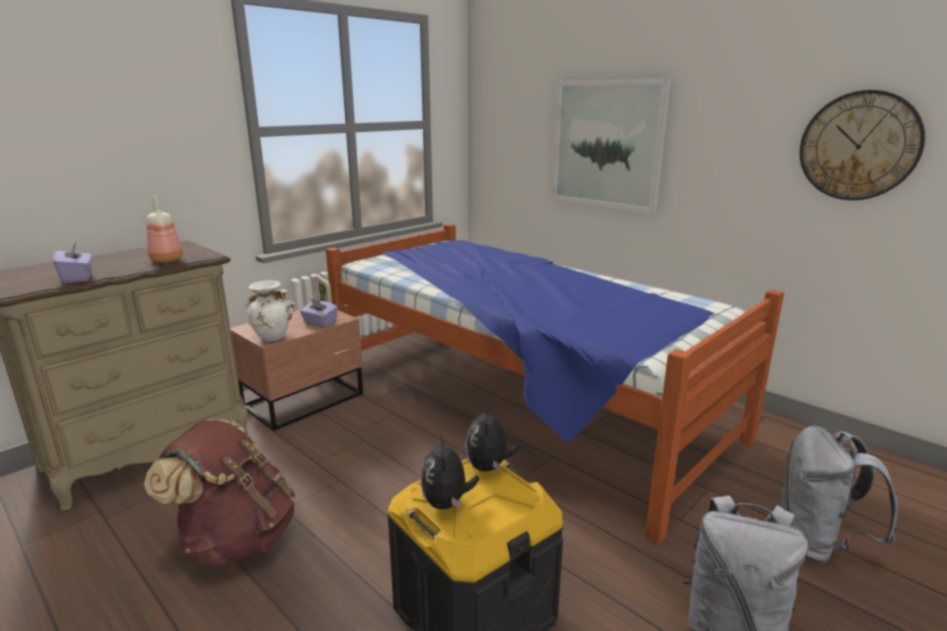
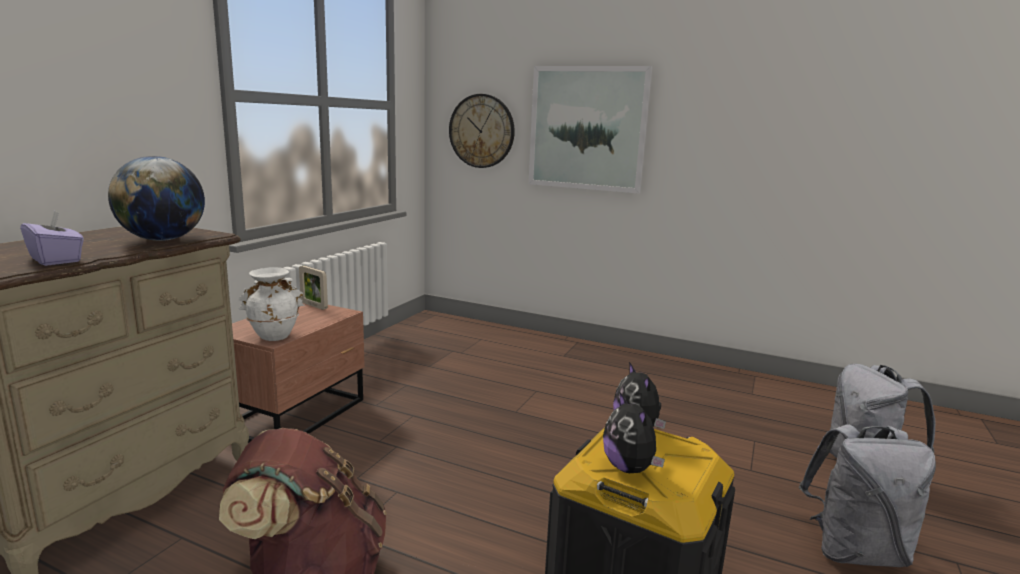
camera: 20 degrees left, 5 degrees down
bottle [146,196,183,263] -> globe [108,156,205,241]
purple tissue box [300,298,338,327] -> none
bed [326,224,784,544] -> none
wall clock [799,90,925,200] -> wall clock moved to [449,94,515,168]

